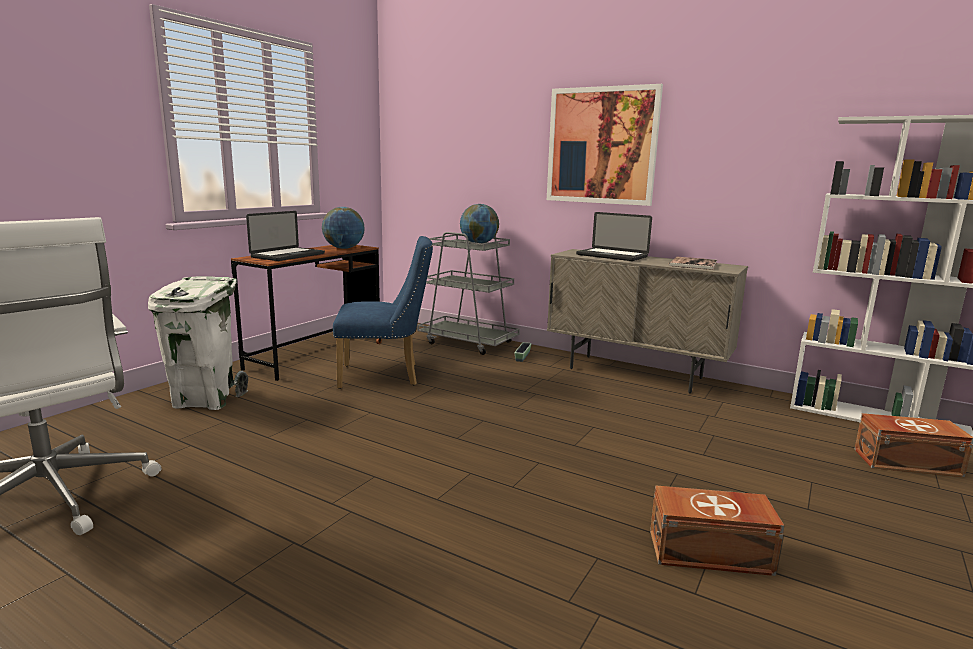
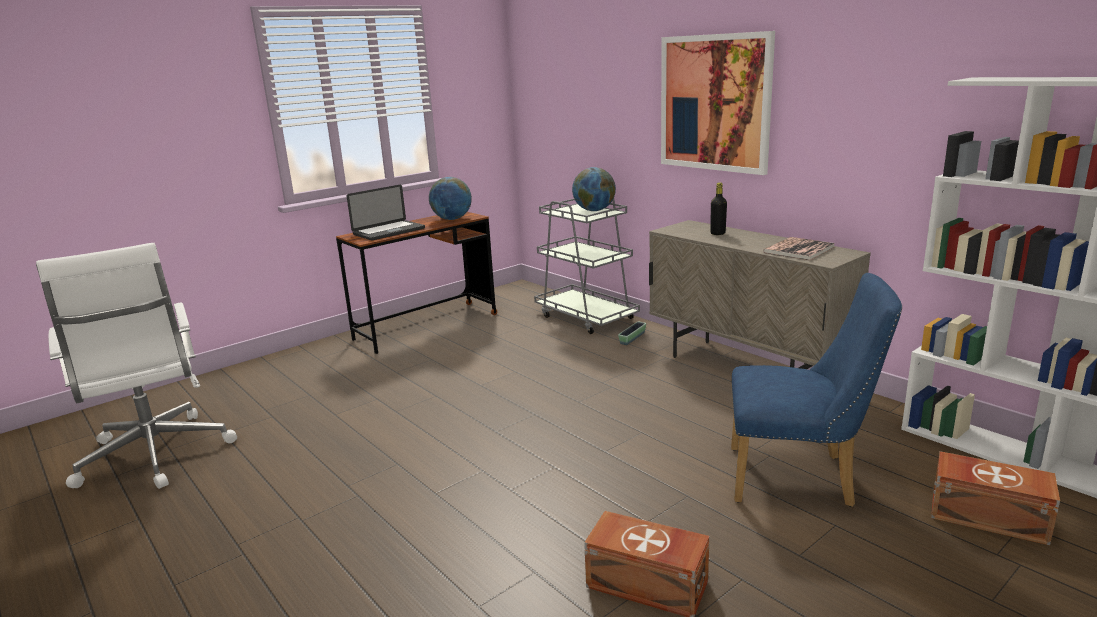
camera: 20 degrees right, 5 degrees up
white trash can [148,276,248,410] -> none
blue chair [333,236,433,389] -> blue chair moved to [731,273,902,507]
laptop [576,212,652,261] -> black bottle [710,182,727,235]

